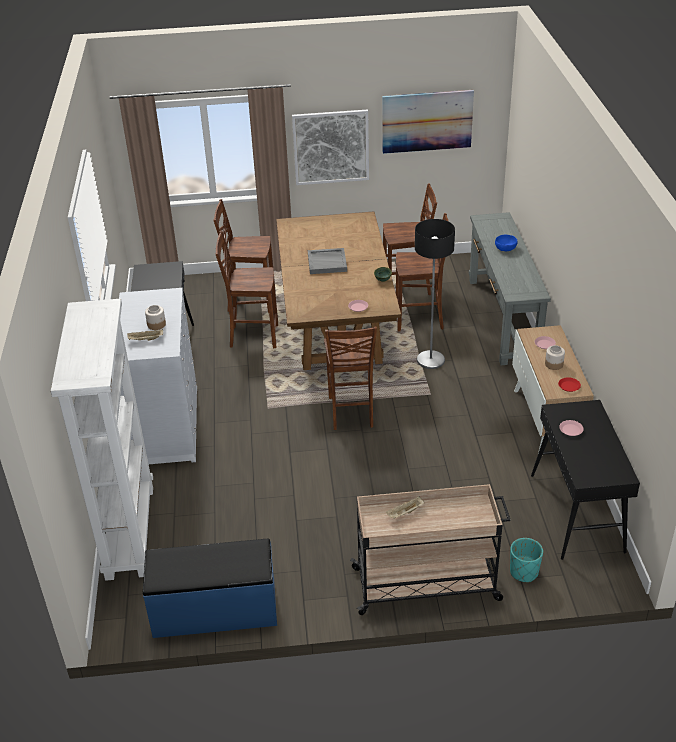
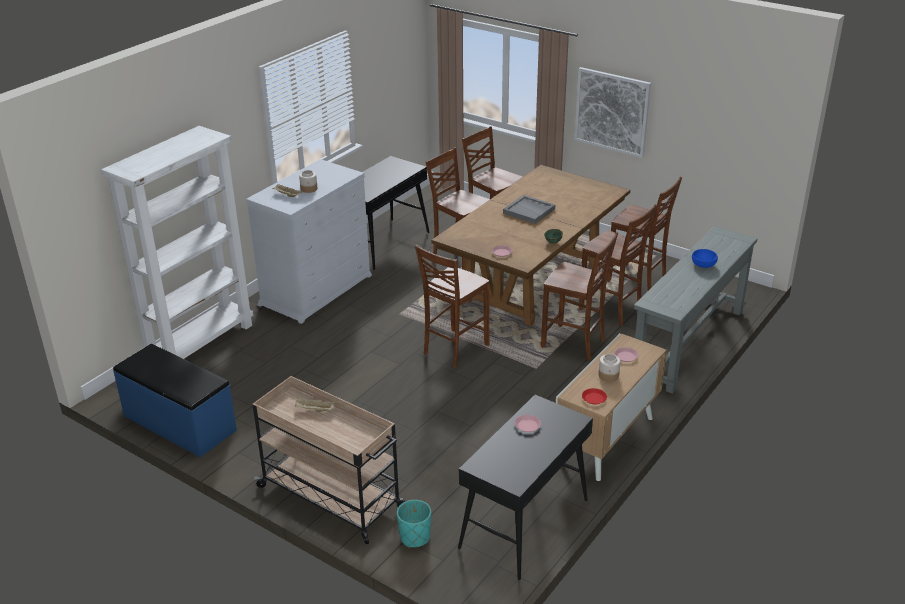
camera: 40 degrees right, 5 degrees down
picture [382,90,474,154] -> none
floor lamp [415,219,455,369] -> brown chair [541,232,618,361]

